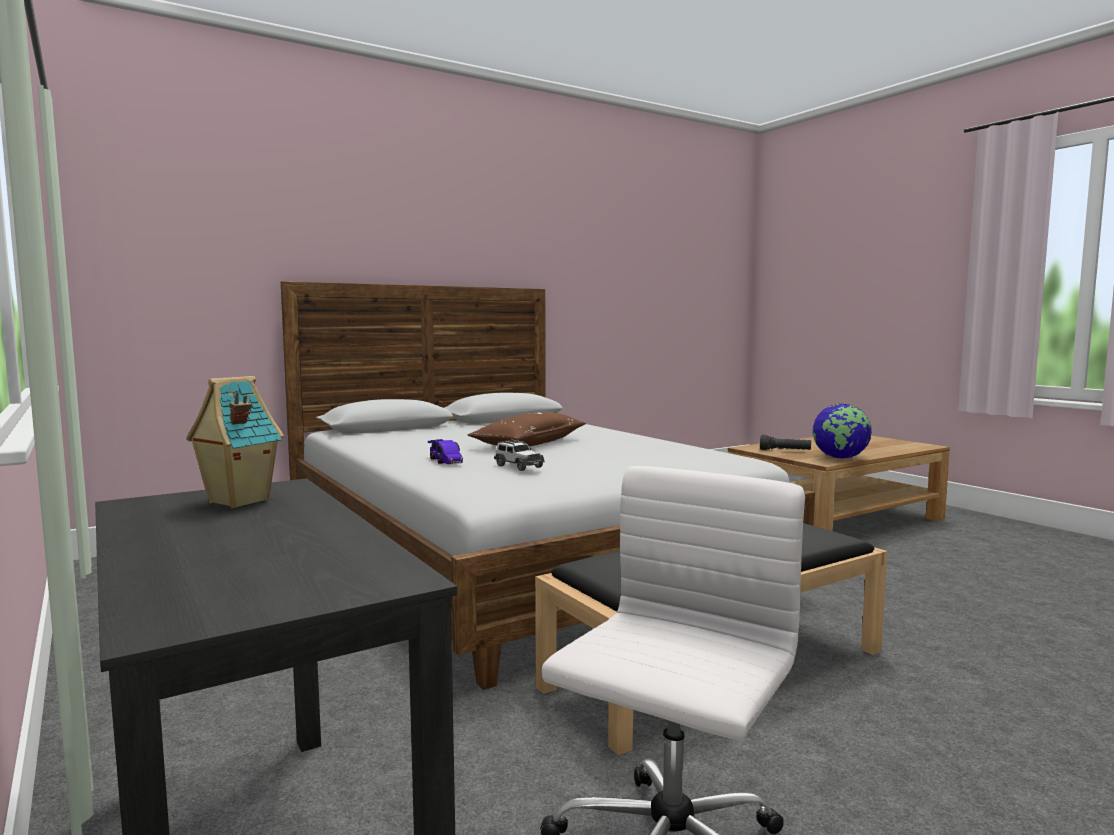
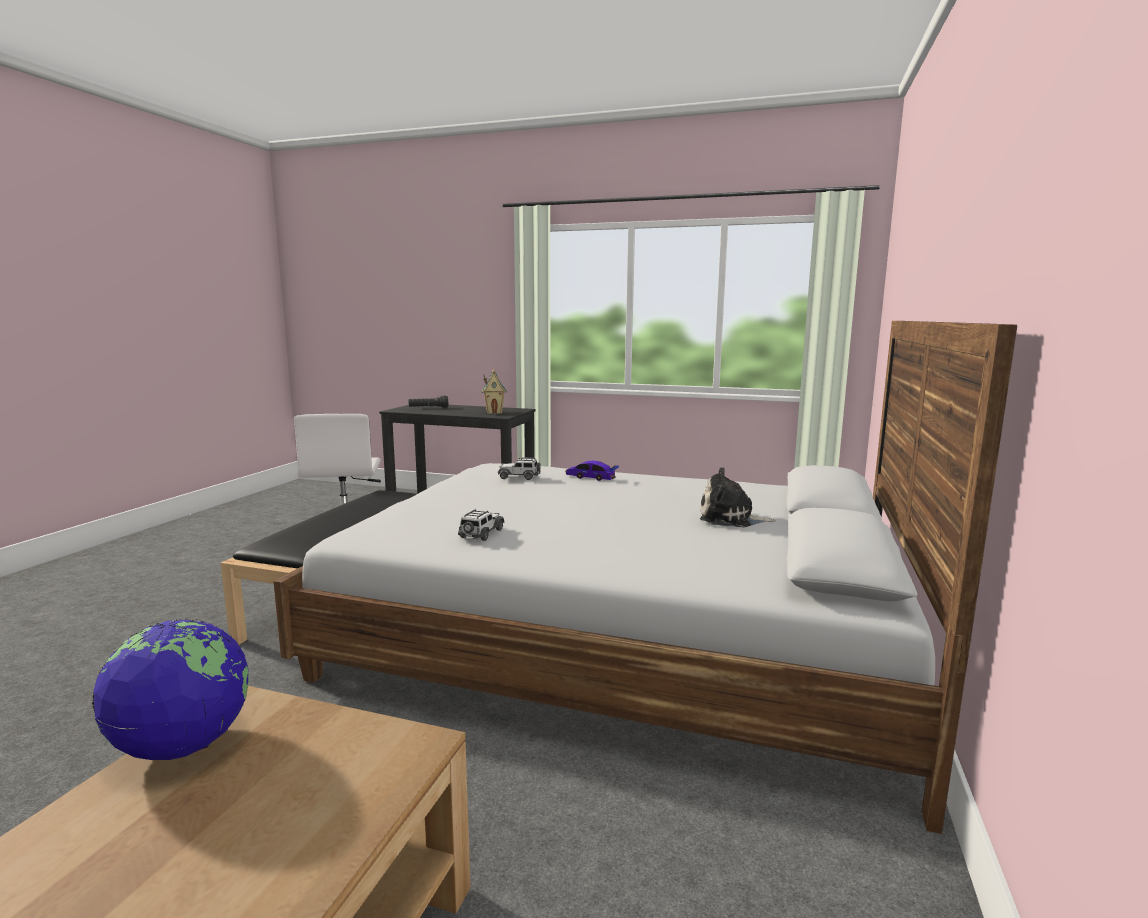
camera: 140 degrees right, 5 degrees up
brown pillow [468,412,586,446] -> none
black flashlight [760,435,811,450] -> black flashlight moved to [408,395,448,408]
none -> toy car [458,509,505,541]
none -> plush toy [700,467,776,527]

